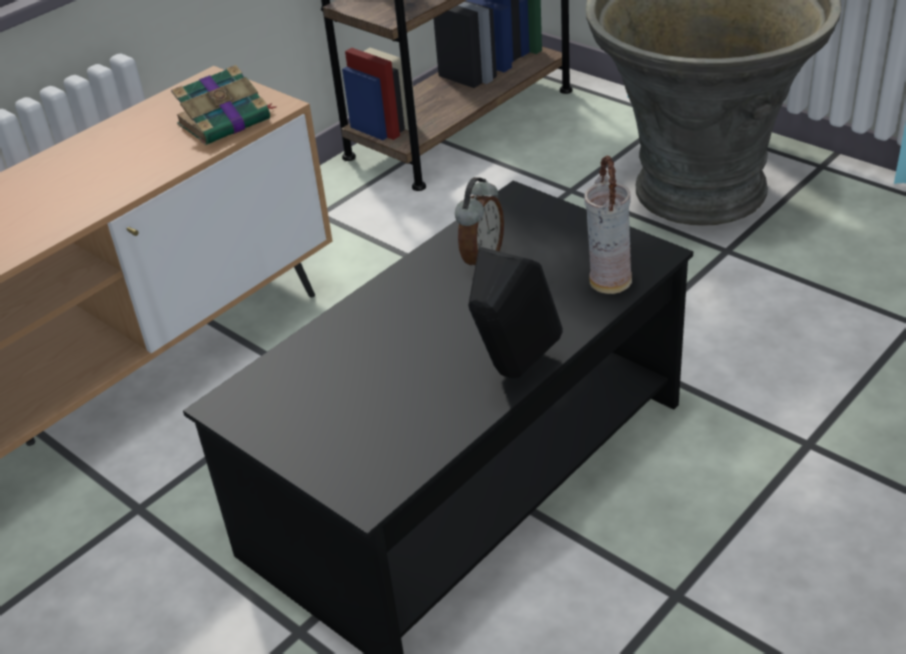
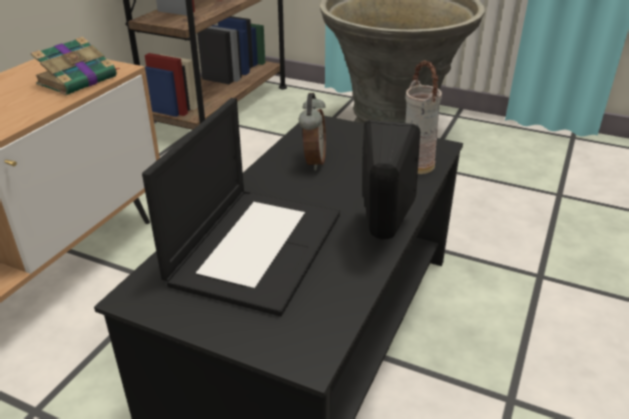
camera: 20 degrees left, 5 degrees down
none -> laptop [142,98,340,316]

